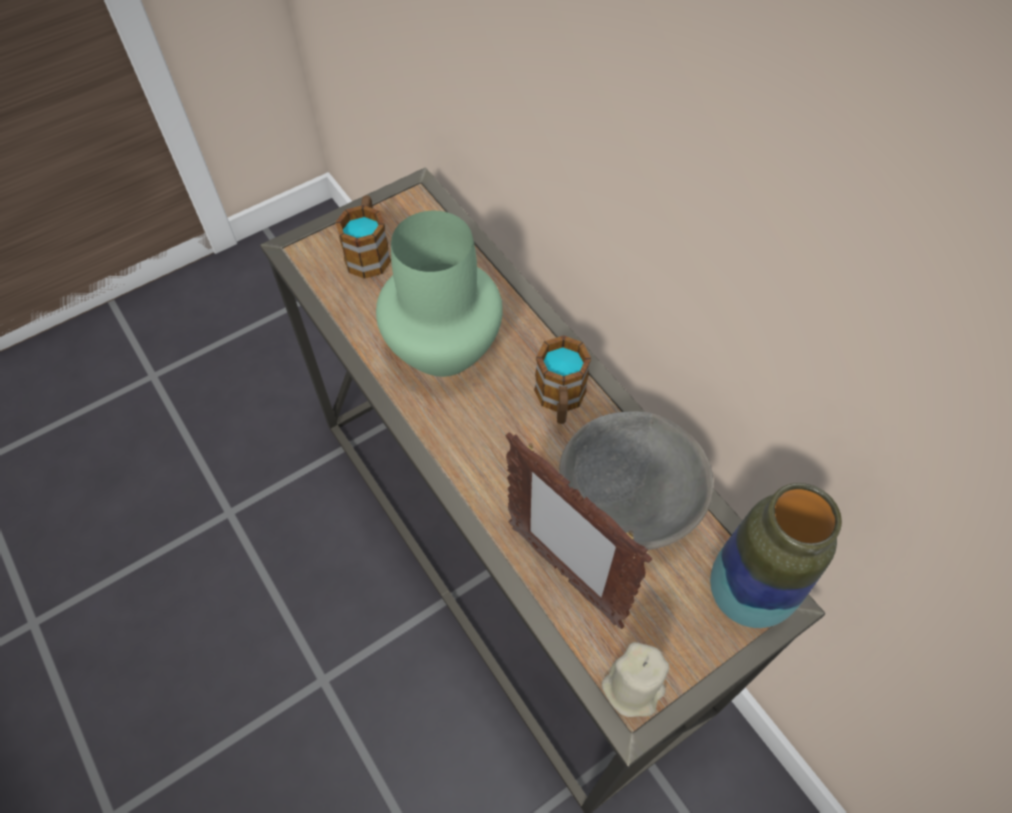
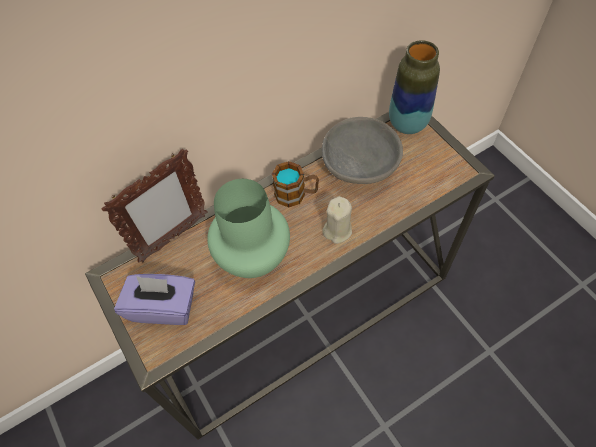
camera: 85 degrees left, 0 degrees up
mug [335,195,391,279] -> purple tissue box [114,274,195,325]
picture frame [506,433,652,629] -> picture frame moved to [101,149,208,262]
beige candle [601,642,669,717] -> beige candle moved to [322,196,352,244]

